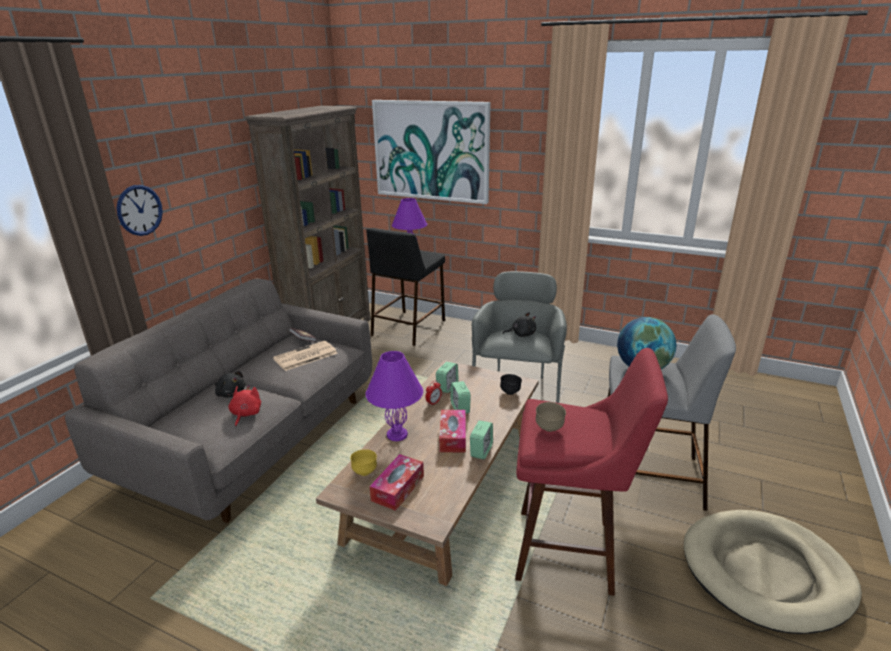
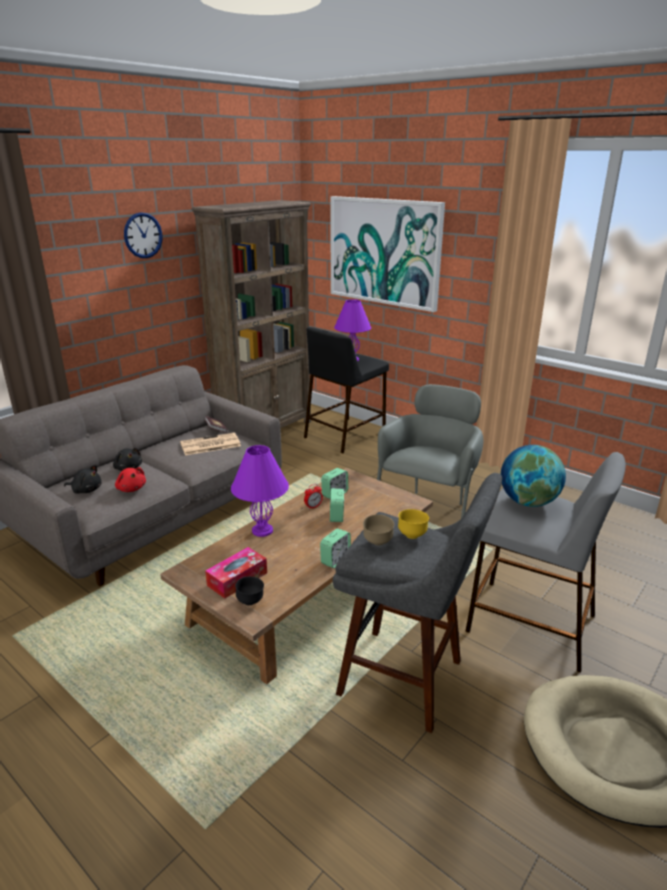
camera: 15 degrees right, 0 degrees up
wall clock [117,185,163,236] -> wall clock moved to [124,212,163,258]
red plush toy [228,385,261,427] -> red plush toy turned 120 degrees clockwise [115,467,146,492]
yellow bowl [350,449,377,476] -> yellow bowl moved to [398,509,429,539]
tissue box [439,410,466,452] -> none
black bowl [500,374,522,395] -> black bowl moved to [235,576,264,605]
black plush toy [502,312,536,337] -> black plush toy moved to [64,465,101,494]
red stool [515,348,668,596] -> grey stool [333,473,502,733]

